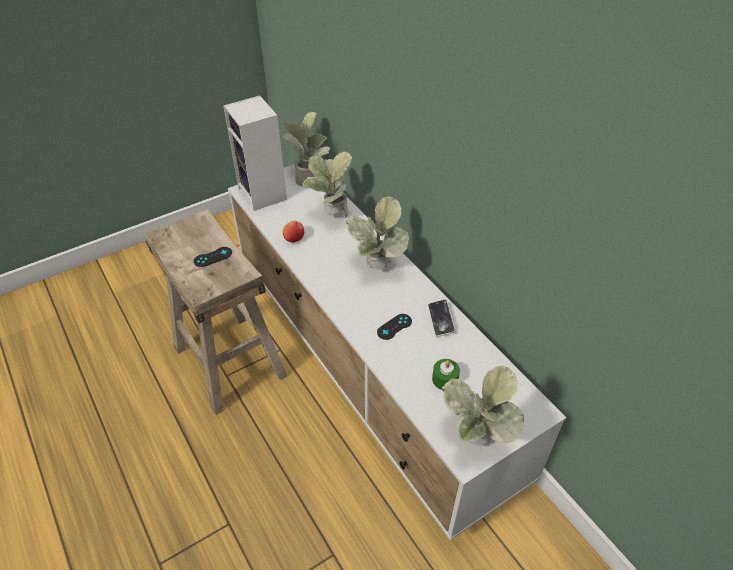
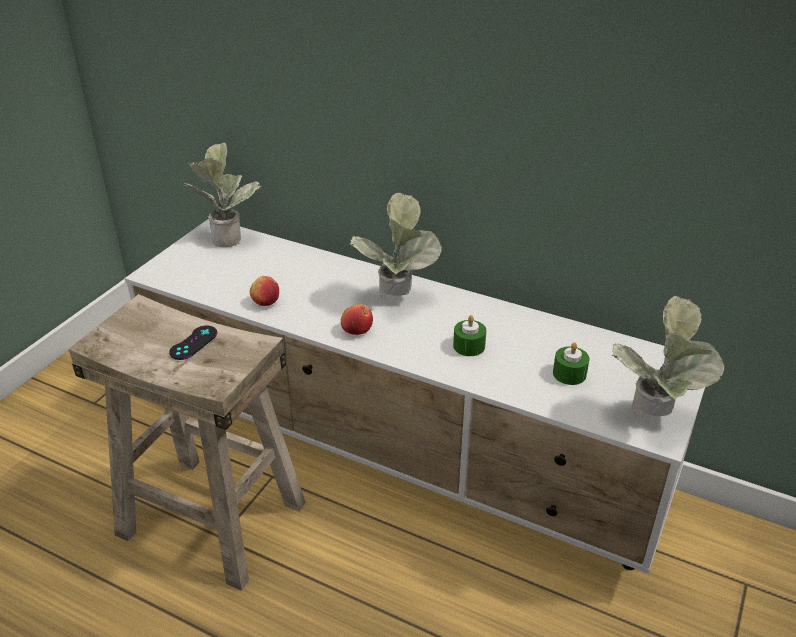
camera: 30 degrees left, 10 degrees down
speaker [224,96,287,211] -> none
potted plant [302,152,352,218] -> none
black game controller [377,314,412,340] -> green candle [453,315,486,356]
phone [428,299,455,337] -> none
none -> apple [341,304,373,335]

